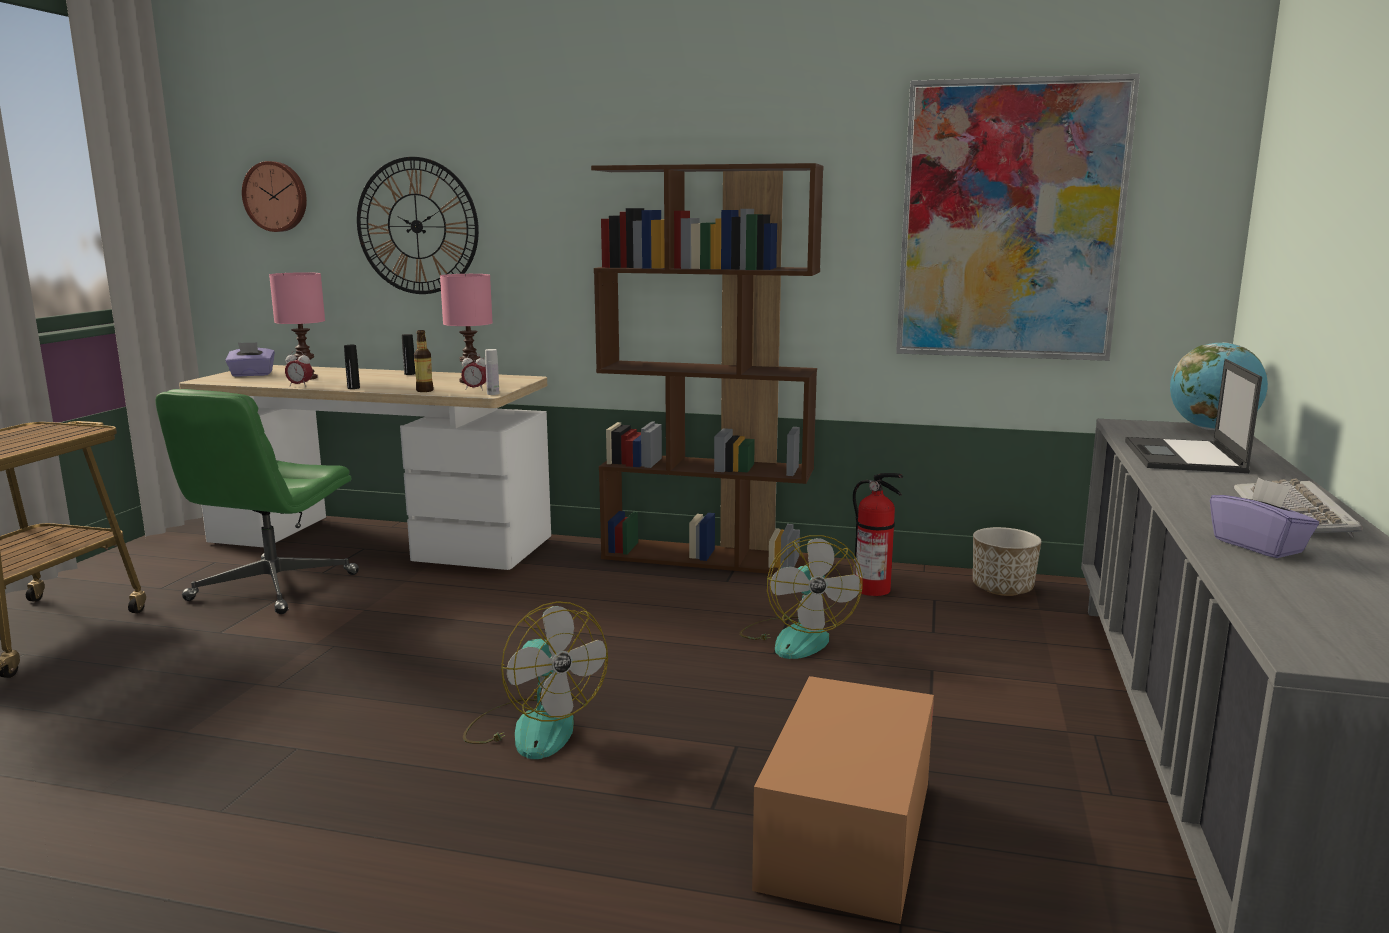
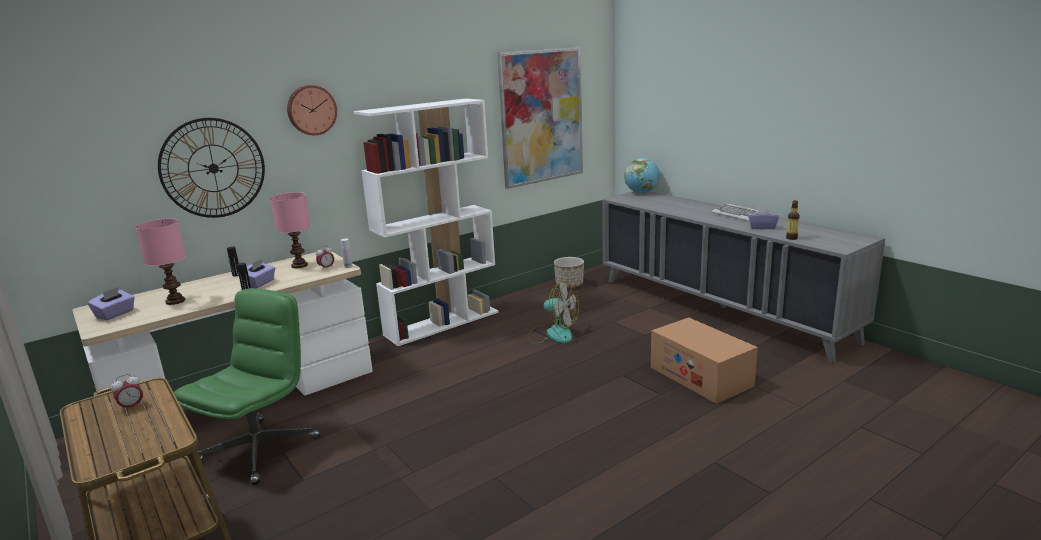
camera: 50 degrees left, 5 degrees up
green office chair [155,389,359,614] -> green office chair turned 120 degrees counterclockwise [174,288,320,485]
wall clock [242,161,307,232] -> wall clock moved to [287,85,337,135]
alarm clock [285,351,313,387] -> alarm clock moved to [111,374,143,412]
bottle [414,330,434,392] -> bottle moved to [786,200,800,240]
fan [463,601,608,759] -> none
brown bookcase [591,163,824,574] -> white bookcase [354,98,498,346]
fire extinguisher [853,473,903,596] -> none
laptop [1125,359,1262,473] -> none
none -> purple tissue box [238,259,275,289]

